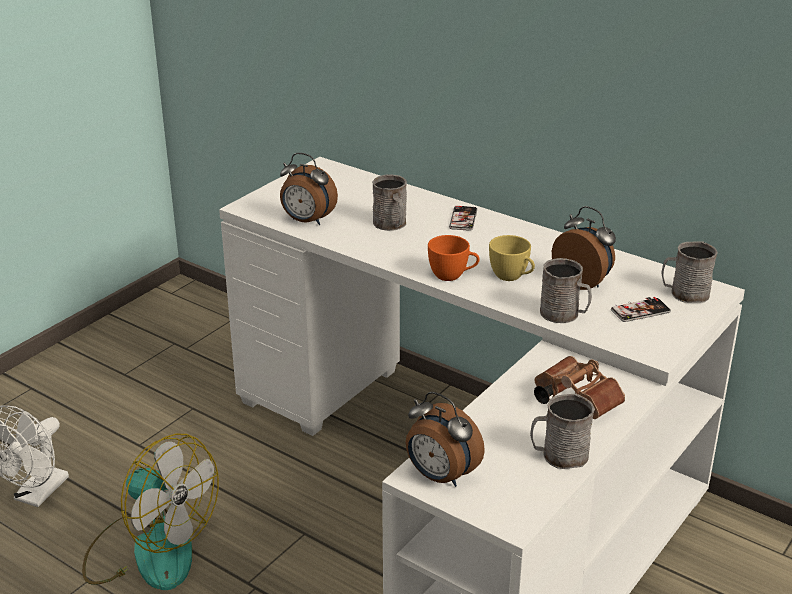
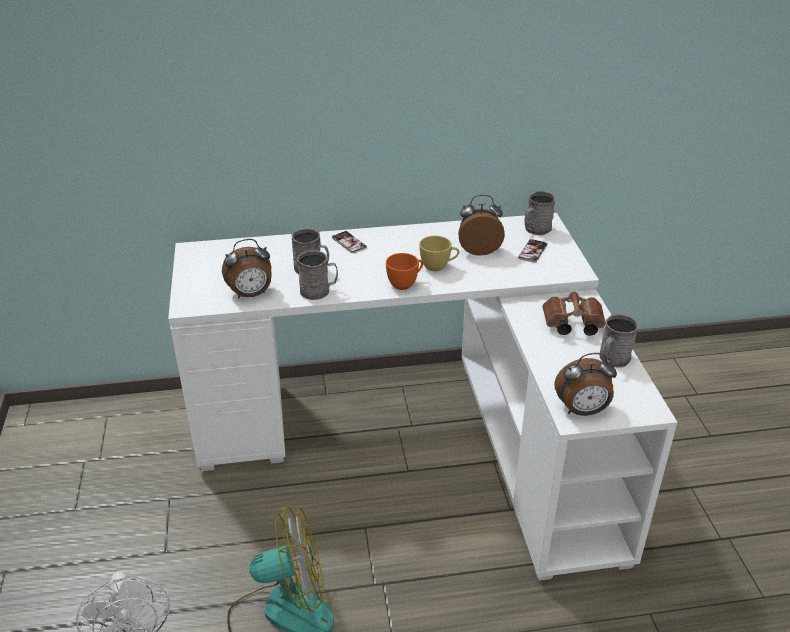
camera: 45 degrees left, 5 degrees up
grey mug [540,258,592,323] -> grey mug moved to [297,250,338,300]

